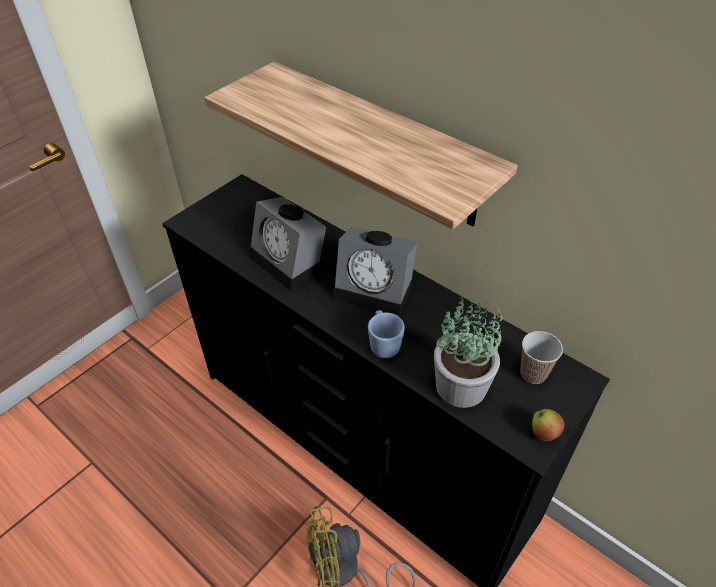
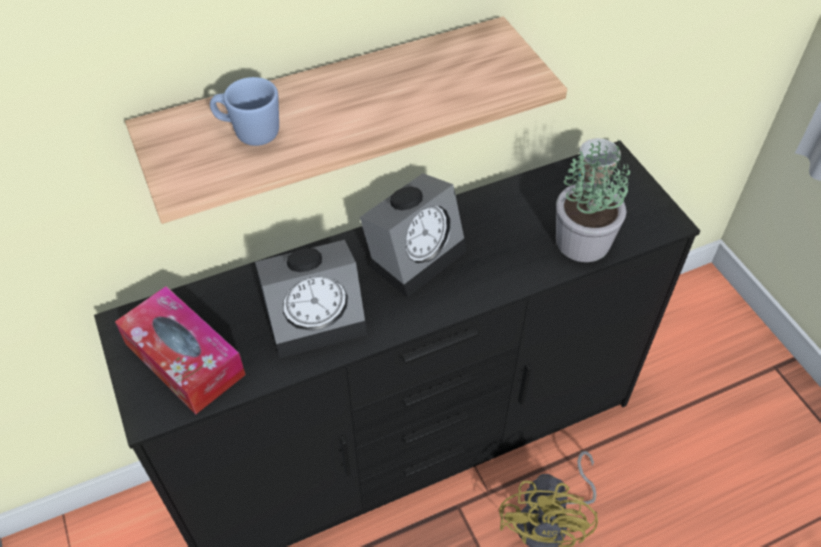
camera: 65 degrees left, 5 degrees up
blue mug [368,310,405,358] -> blue mug moved to [210,77,279,146]
apple [532,409,565,441] -> none
none -> tissue box [115,286,246,414]

